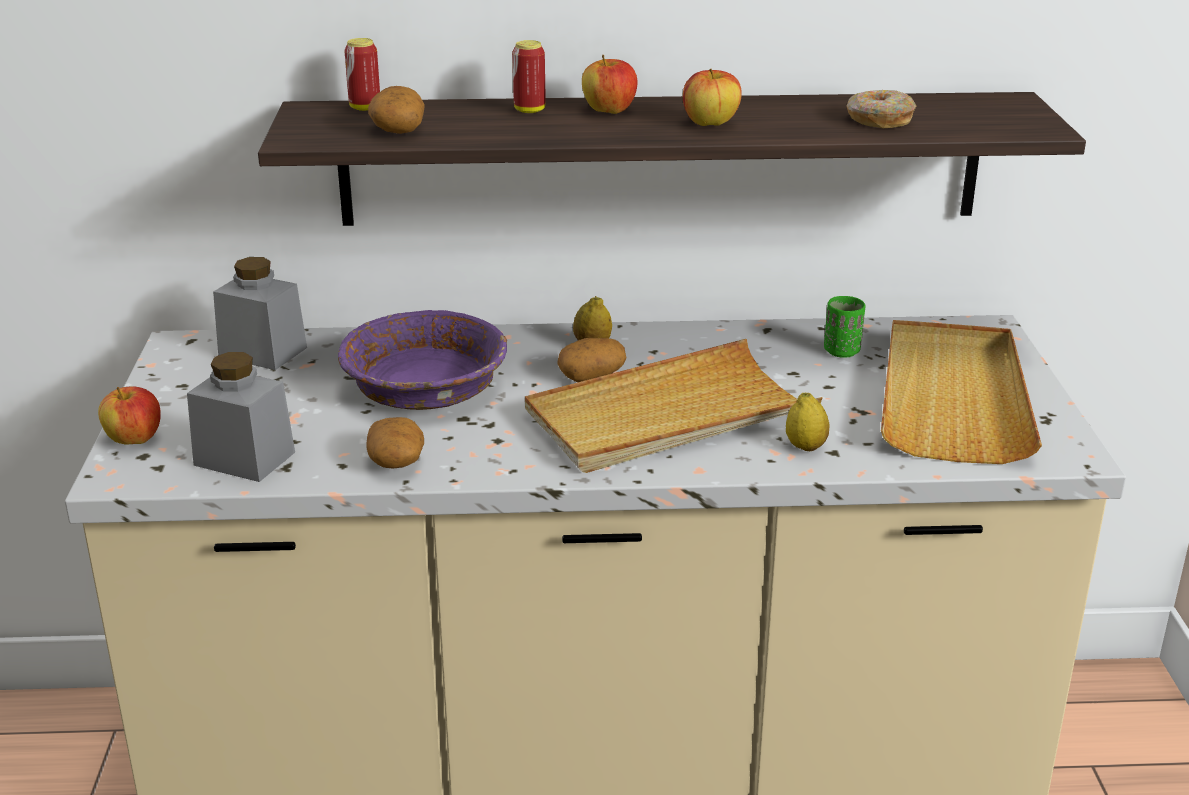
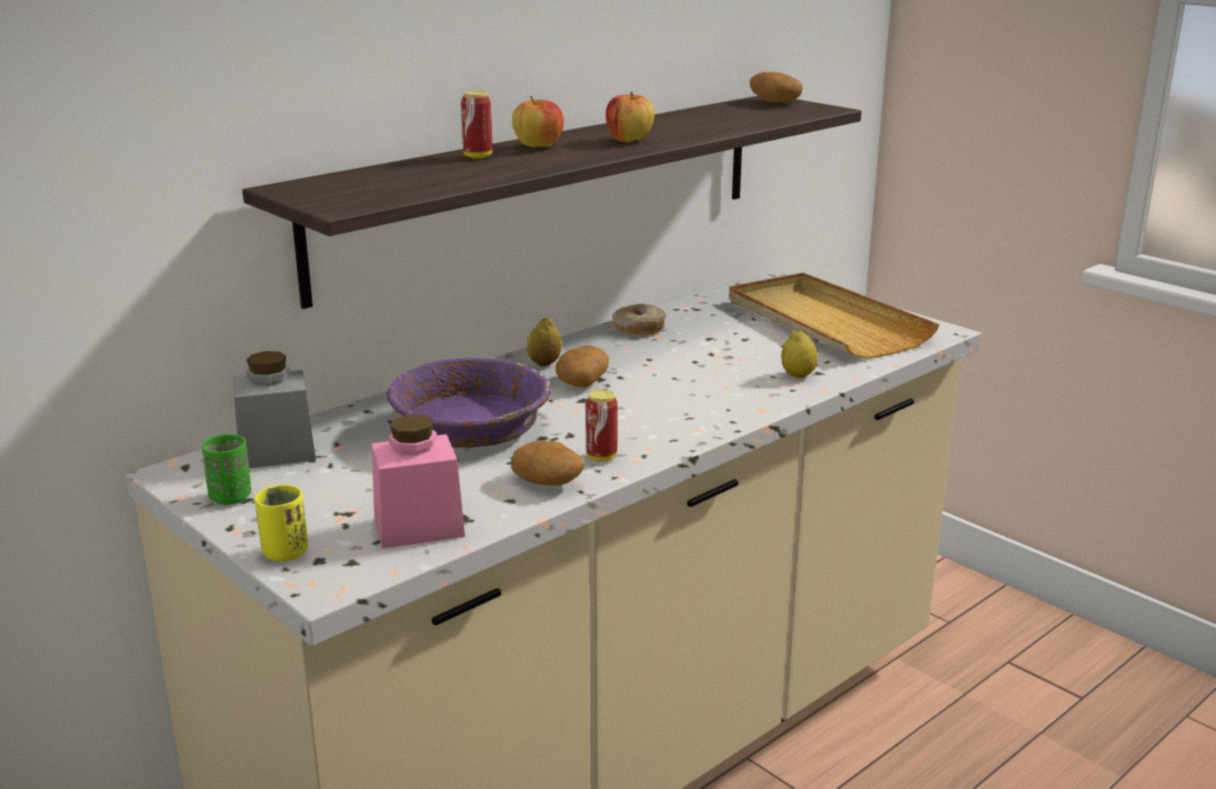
camera: 40 degrees left, 5 degrees down
apple [98,386,161,445] -> yellow cup [255,485,308,562]
grey jar [187,352,295,482] -> pink jar [372,414,465,549]
can [344,38,380,111] -> can moved to [585,390,618,461]
potato [368,86,425,134] -> potato moved to [750,72,803,103]
beige tray [525,339,823,473] -> none
green cup [824,296,865,358] -> green cup moved to [202,434,251,505]
donut [846,90,916,128] -> donut moved to [612,304,667,335]

